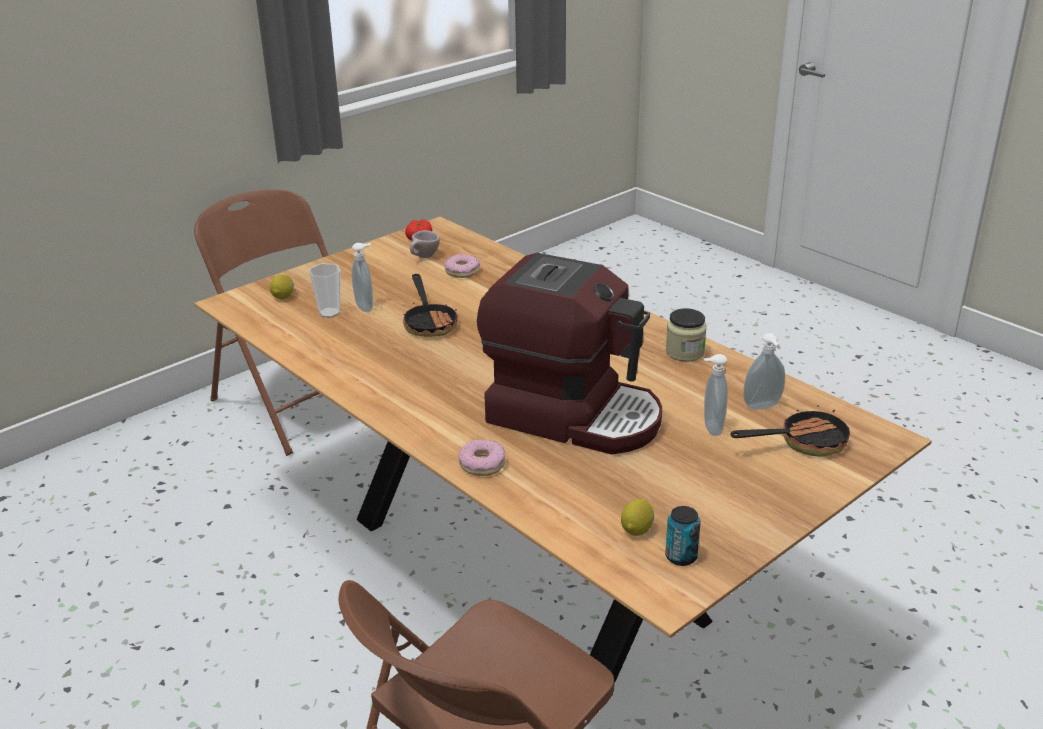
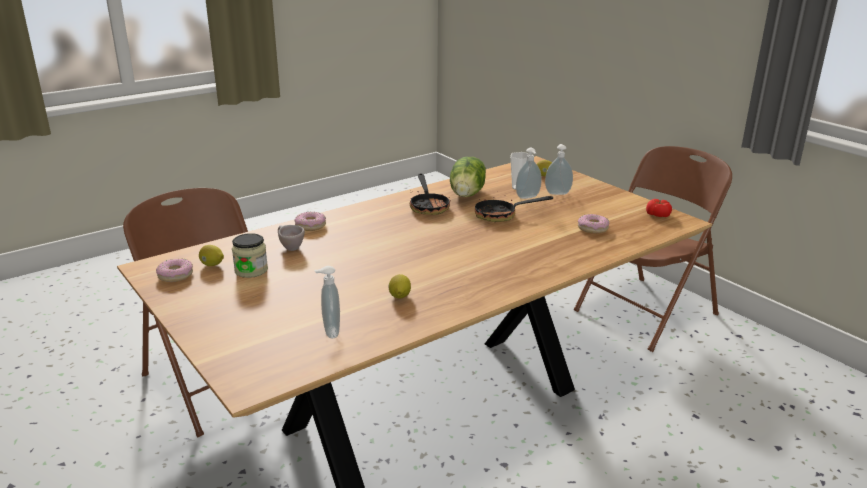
camera: 95 degrees right, 5 degrees down
beige cup [410,230,440,258] -> beige cup moved to [278,225,305,251]
coffee machine [477,253,662,455] -> none
can [665,506,701,566] -> donut [156,259,193,282]
jar [666,308,707,362] -> jar moved to [232,233,268,278]
soap dispenser [704,354,728,436] -> soap dispenser moved to [545,144,573,195]
frying pan [730,403,850,457] -> frying pan moved to [410,173,451,215]
none -> lemon [388,274,411,298]
none -> lettuce [450,157,486,197]

